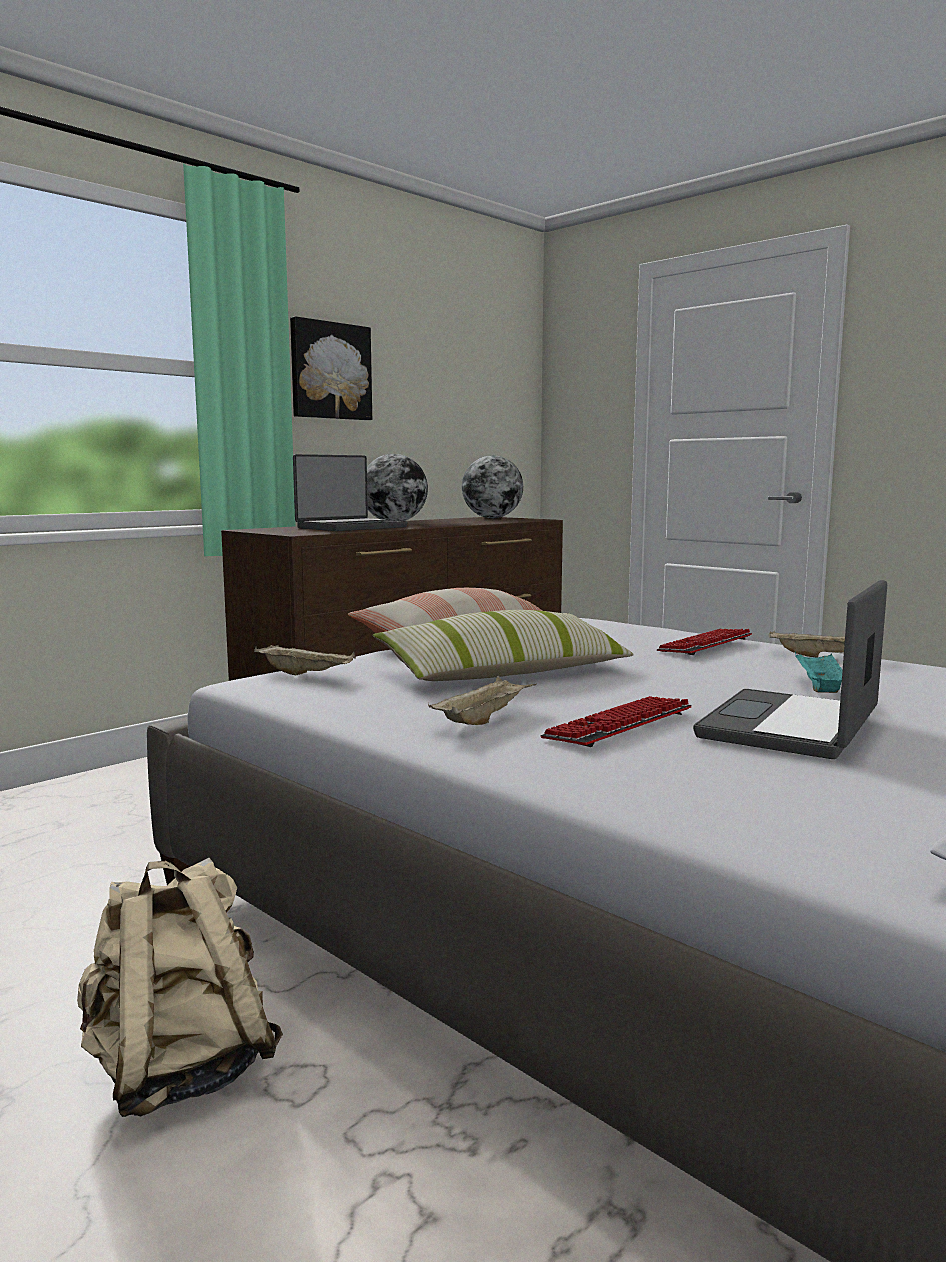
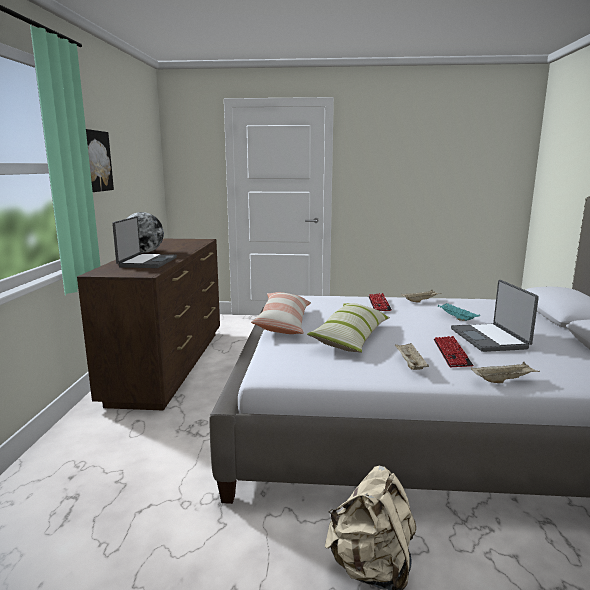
camera: 40 degrees left, 5 degrees up
beige tray [254,645,356,675] -> beige tray moved to [471,362,540,383]
globe [462,455,523,518] -> none

